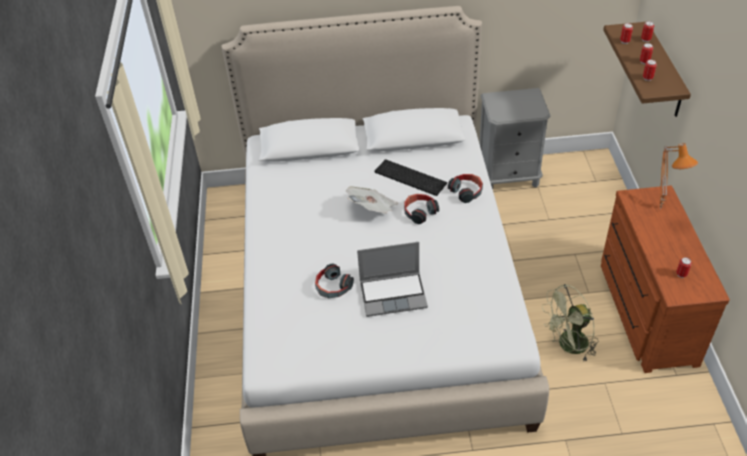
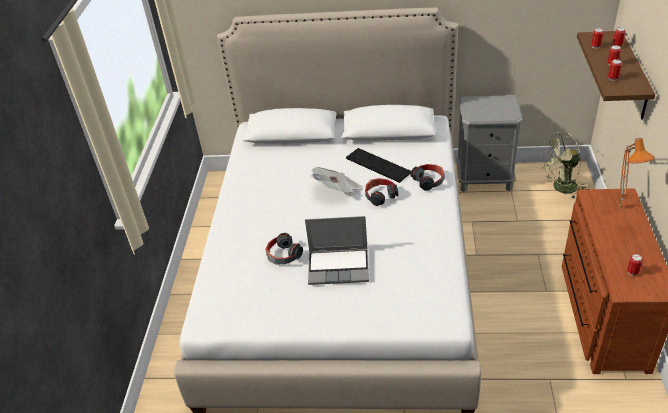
camera: 10 degrees right, 5 degrees down
green fan [542,284,599,361] -> green fan moved to [540,131,586,198]

